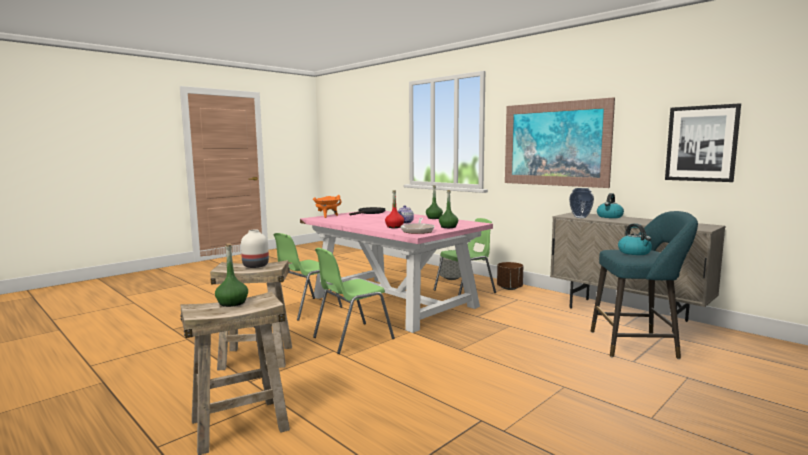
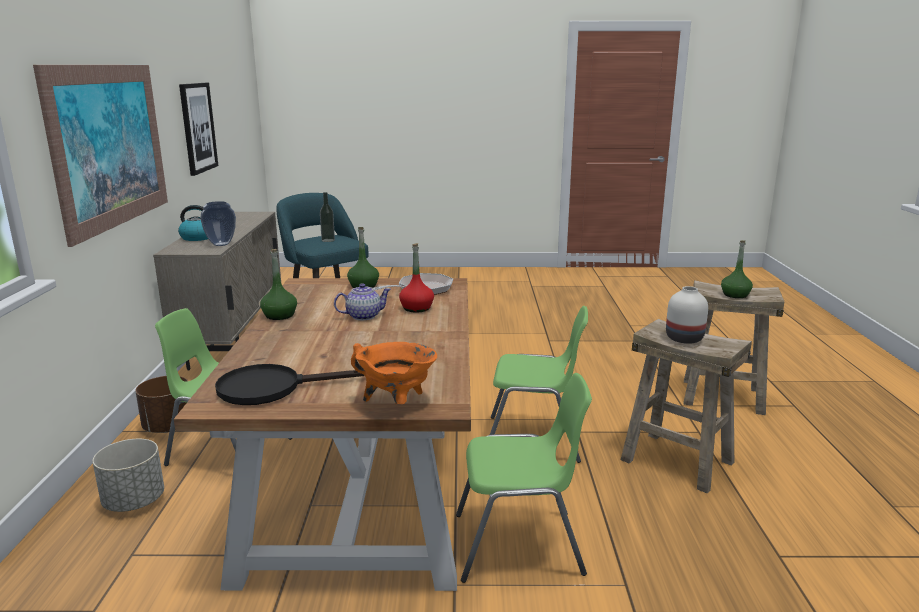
camera: 135 degrees left, 10 degrees up
pink dining table [300,211,493,333] -> brown dining table [174,278,471,591]
kettle [618,223,652,255] -> bottle [320,192,335,242]

